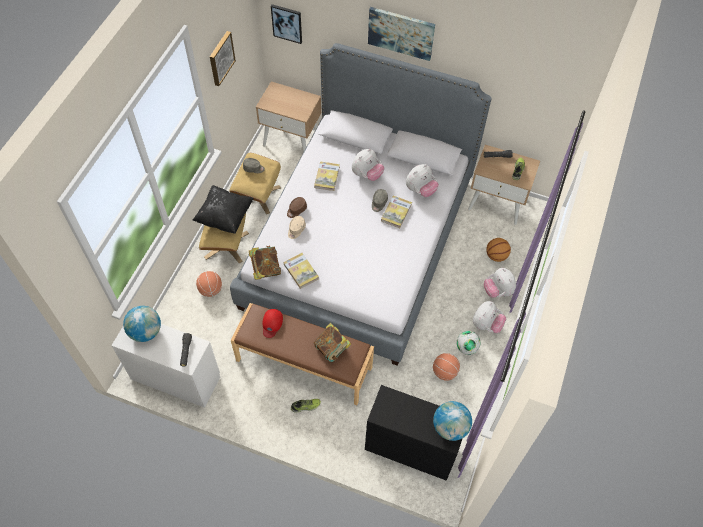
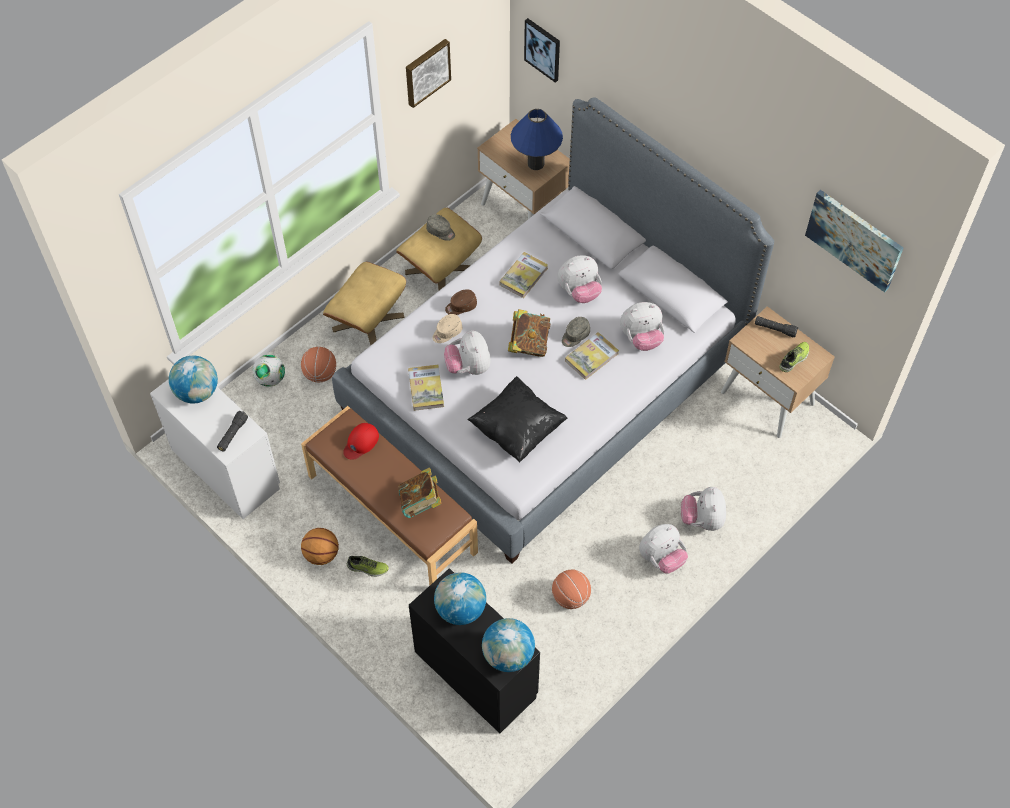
camera: 25 degrees right, 0 degrees up
black pillow [192,185,253,234] -> black pillow moved to [468,376,567,463]
book [249,246,281,280] -> book moved to [508,309,551,357]
picture [368,7,435,61] -> picture moved to [805,190,903,292]
football [457,331,481,355] -> football moved to [253,355,285,387]
basketball [486,238,511,262] -> basketball moved to [301,528,339,565]
none -> globe [434,572,486,625]
none -> plush toy [444,330,491,375]
none -> blue table lamp [511,109,563,170]

